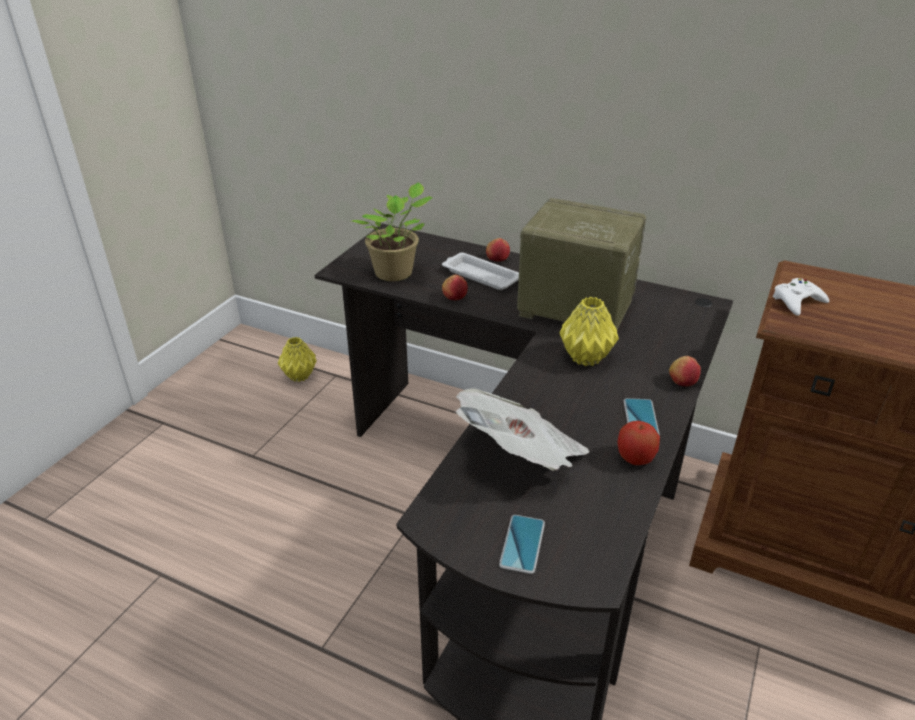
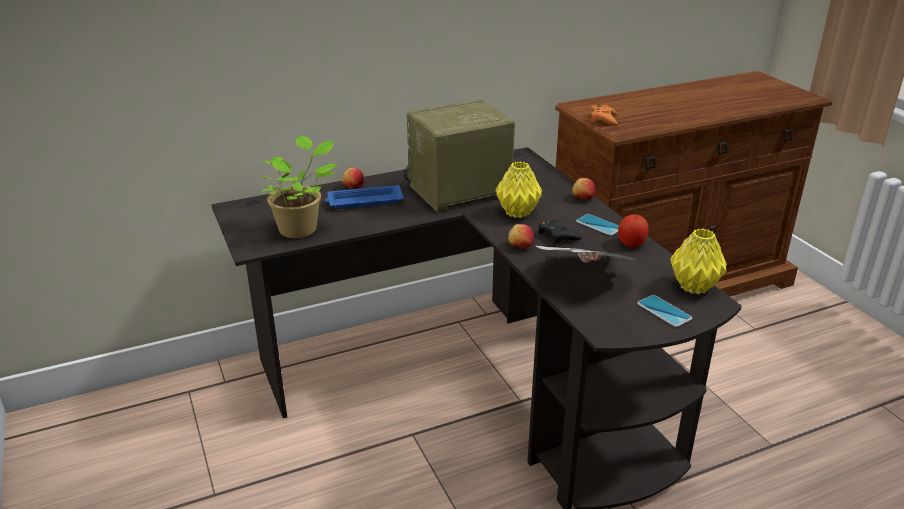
camera: 50 degrees left, 5 degrees down
yellow vase [278,337,317,382] -> yellow vase moved to [670,229,727,294]
white tray [442,252,519,290] -> blue tray [325,184,404,209]
apple [442,274,468,300] -> apple moved to [508,224,534,248]
white game controller [773,278,829,316] -> orange game controller [591,104,618,126]
none -> black game controller [538,219,582,244]

